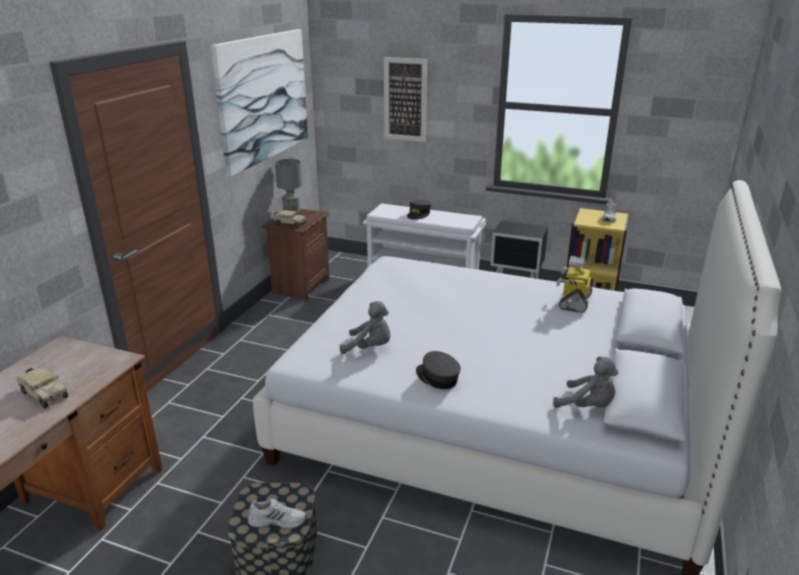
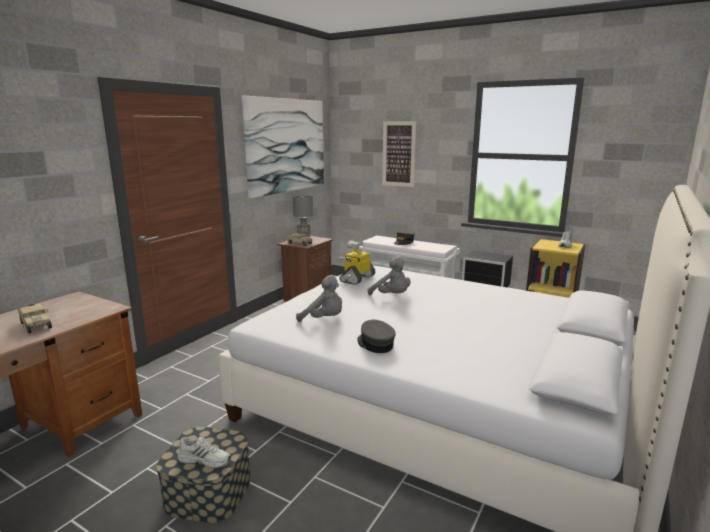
camera: 10 degrees right, 10 degrees down
grey plush toy [553,357,618,408] -> grey plush toy moved to [368,257,411,295]
toy robot [556,256,592,313] -> toy robot moved to [337,240,376,285]

